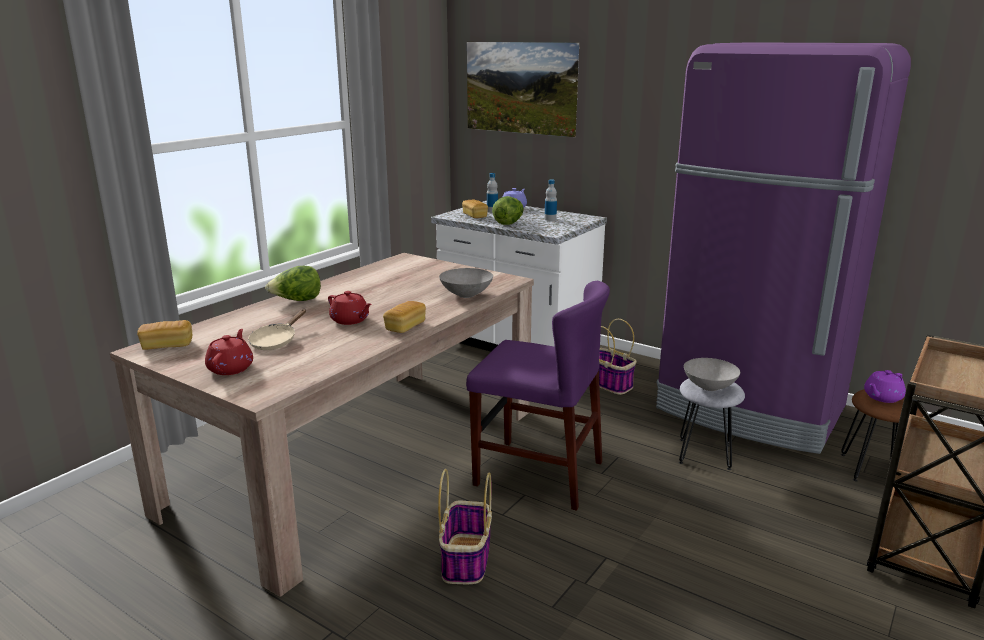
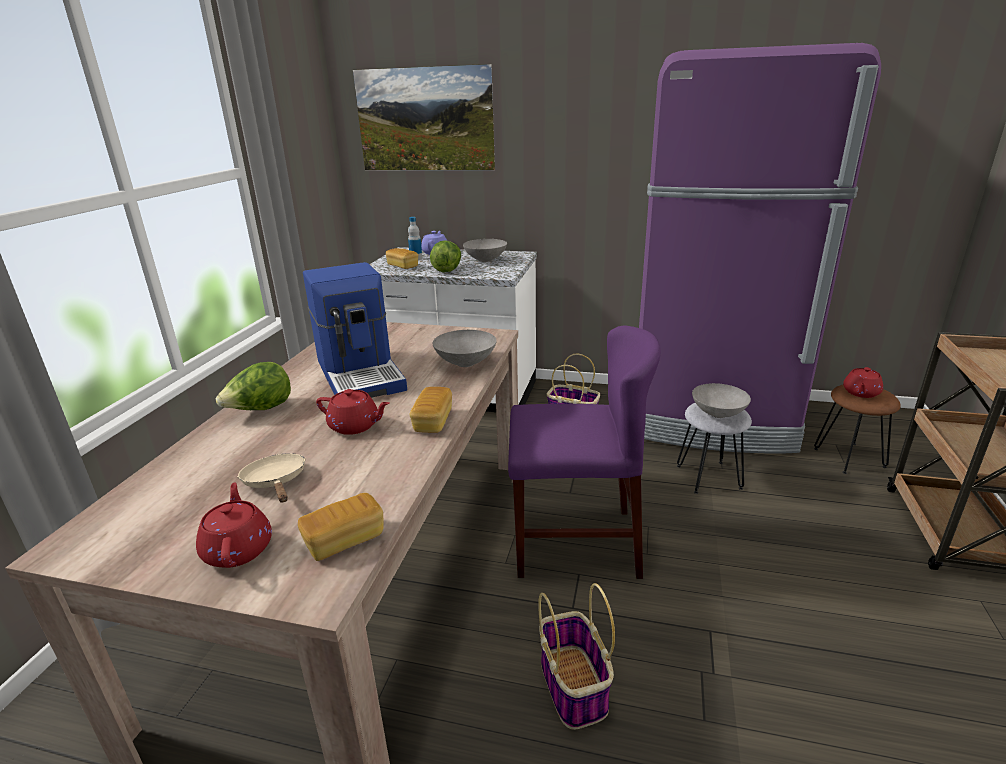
camera: 20 degrees left, 5 degrees up
bread [137,320,192,350] -> bread moved to [298,493,384,561]
beige frying pan [248,309,306,350] -> beige frying pan turned 150 degrees clockwise [237,453,306,503]
bottle [544,179,557,221] -> grey bowl [463,239,507,262]
purple teapot [864,370,906,403] -> red teapot [843,367,883,398]
none -> coffee machine [303,262,407,398]

